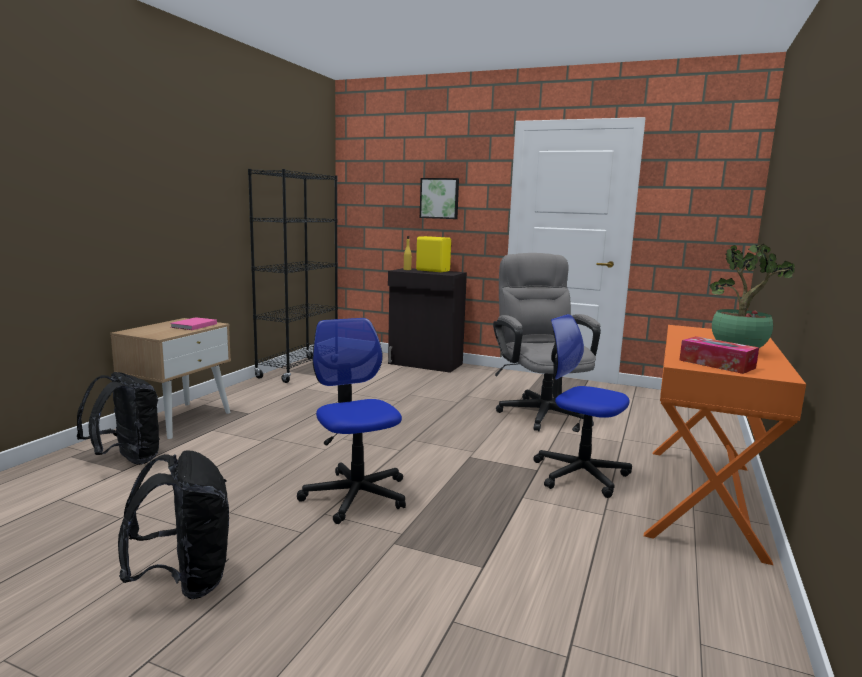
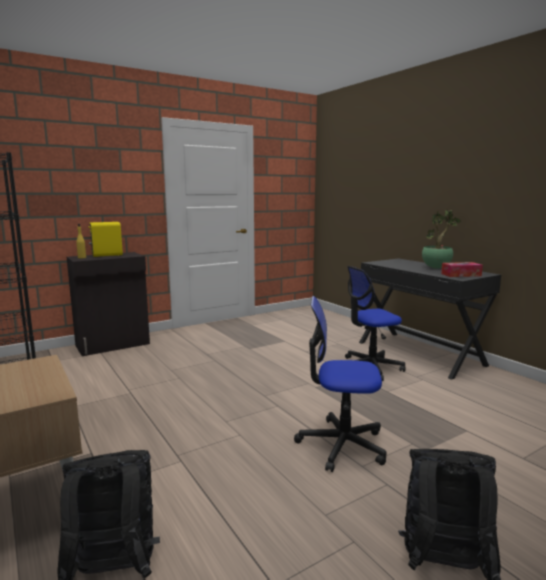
camera: 55 degrees left, 0 degrees up
pink book [170,317,217,330] -> none
picture [420,178,459,219] -> none
grey office chair [493,253,601,431] -> none
orange desk [644,325,806,565] -> black desk [359,258,501,380]

